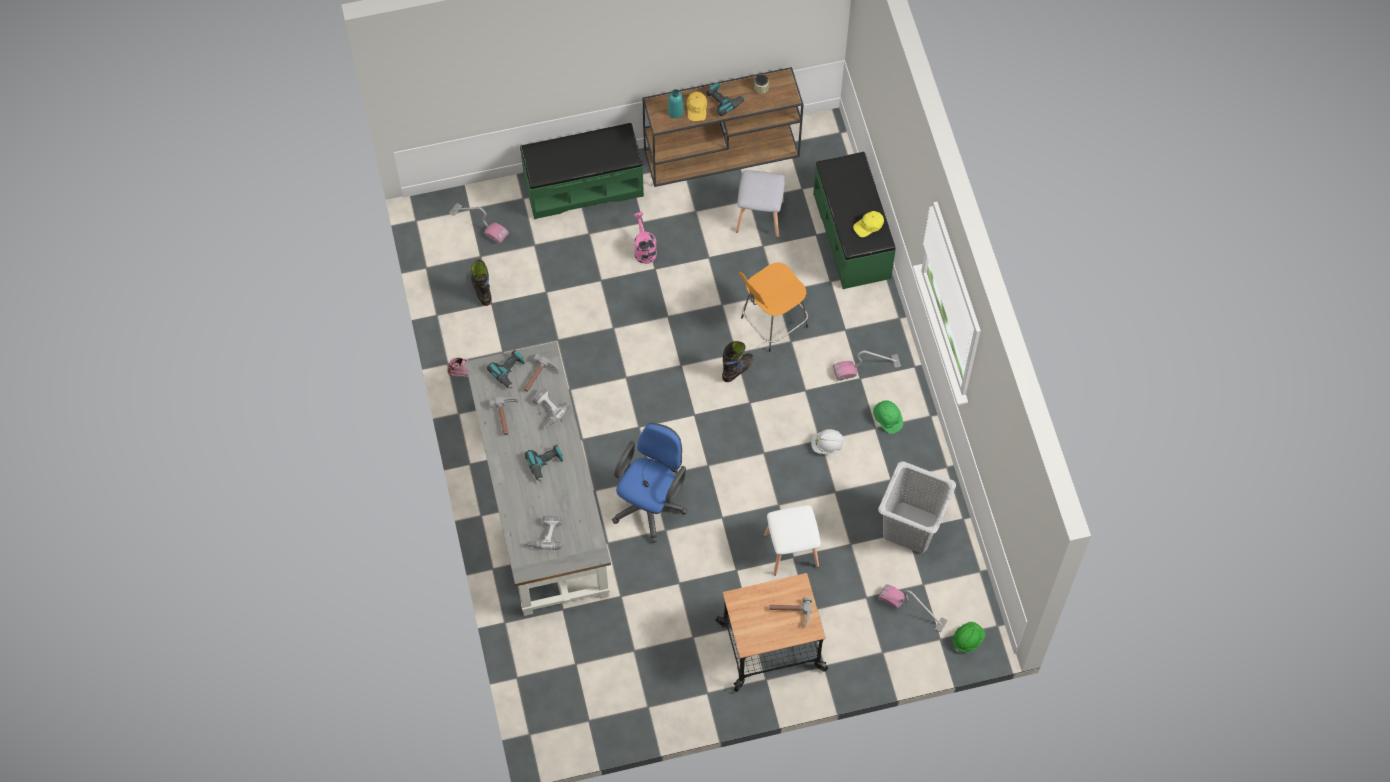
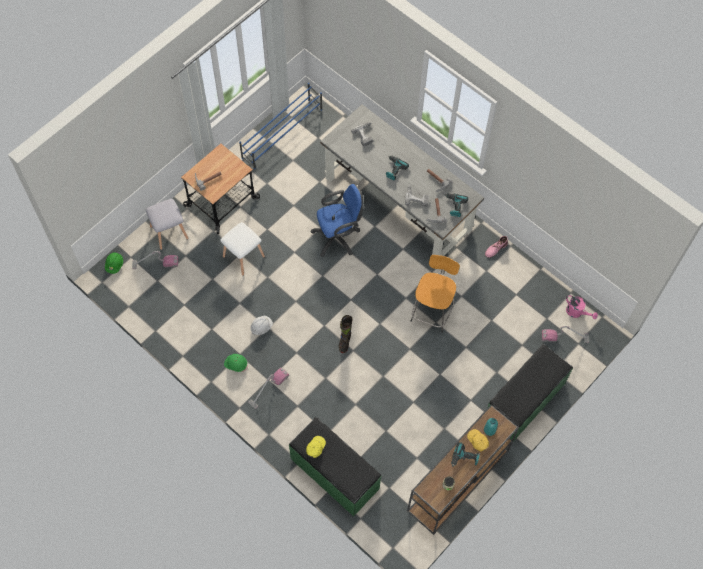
camera: 145 degrees right, 0 degrees up
black boot [471,260,492,306] -> none
blue office chair [612,423,687,543] -> blue office chair turned 105 degrees counterclockwise [311,184,363,257]
pink watering can [634,212,657,264] -> pink watering can moved to [566,295,598,319]
grey stool [736,170,785,238] -> grey stool moved to [146,199,189,250]
orange stool [739,262,808,352] -> orange stool moved to [410,255,460,333]
grey laundry basket [878,461,956,553] -> none
none -> blue shoe rack [239,83,322,169]

